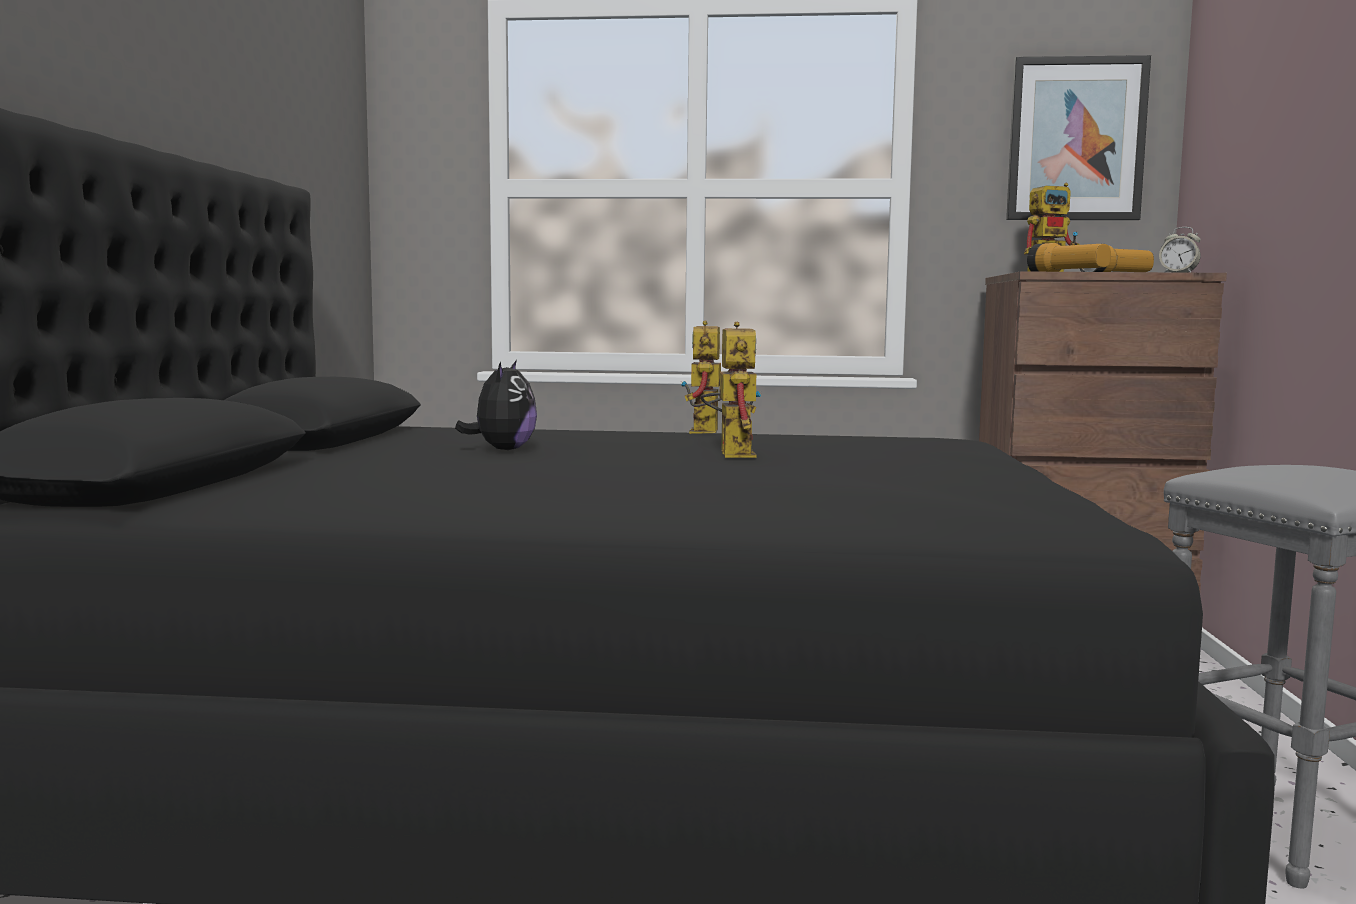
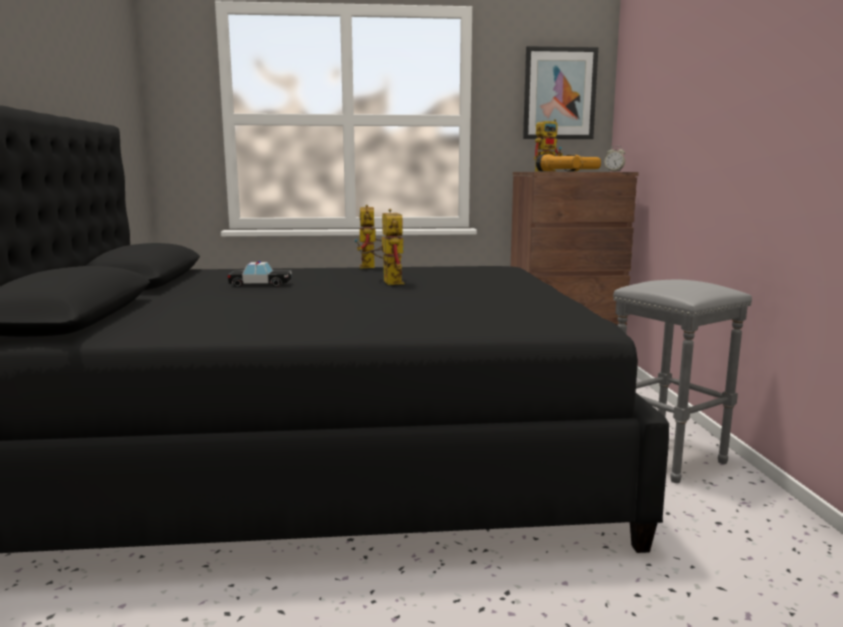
camera: 10 degrees left, 5 degrees up
plush toy [455,360,537,450] -> toy car [228,261,292,287]

